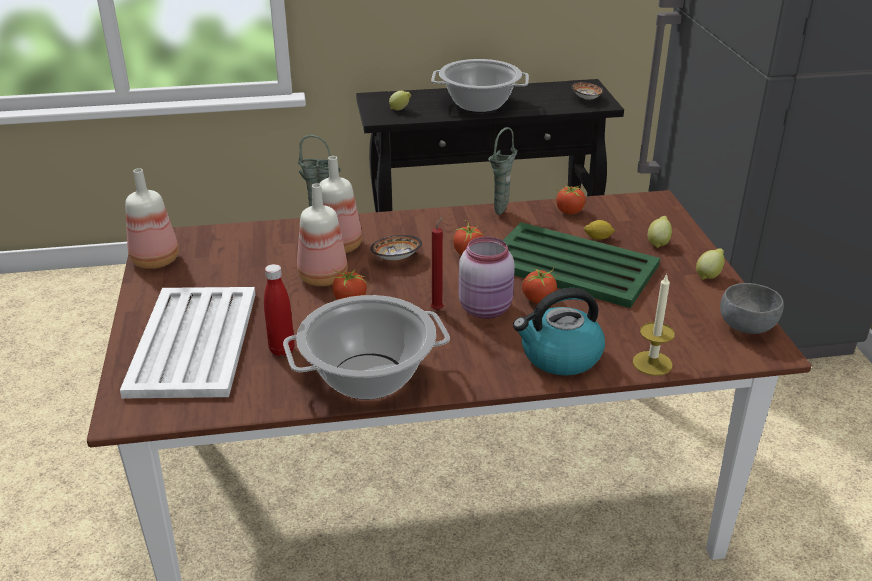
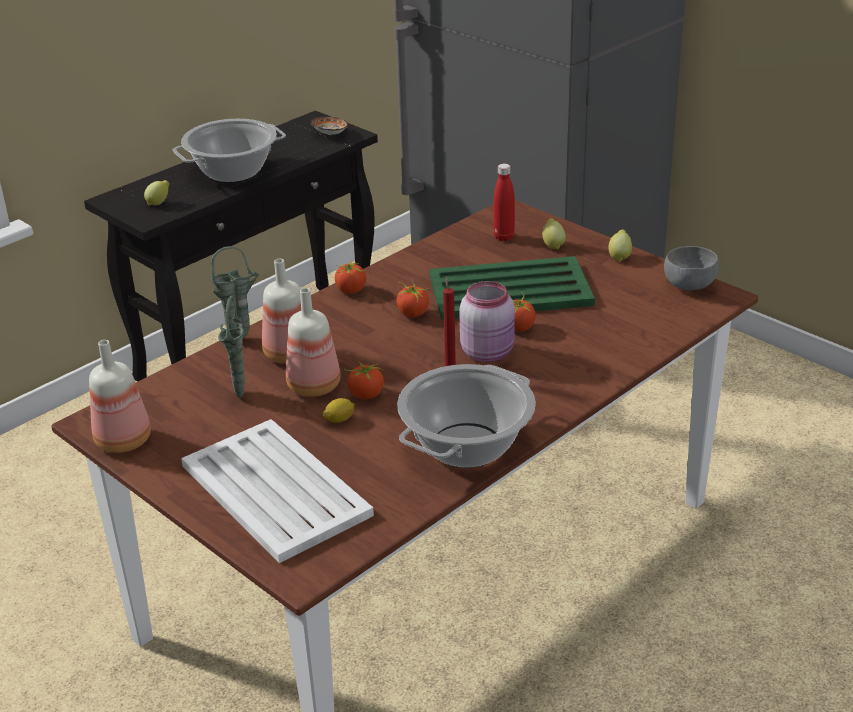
camera: 35 degrees left, 0 degrees up
red bottle [264,264,295,356] -> red bottle moved to [493,164,515,241]
bowl [370,235,422,260] -> none
green vase [488,127,518,215] -> green vase moved to [218,296,245,398]
kettle [513,288,605,376] -> none
tomato [556,185,586,214] -> tomato moved to [335,260,366,294]
lemon [584,220,615,240] -> lemon moved to [323,398,355,423]
candle [633,274,675,376] -> none

